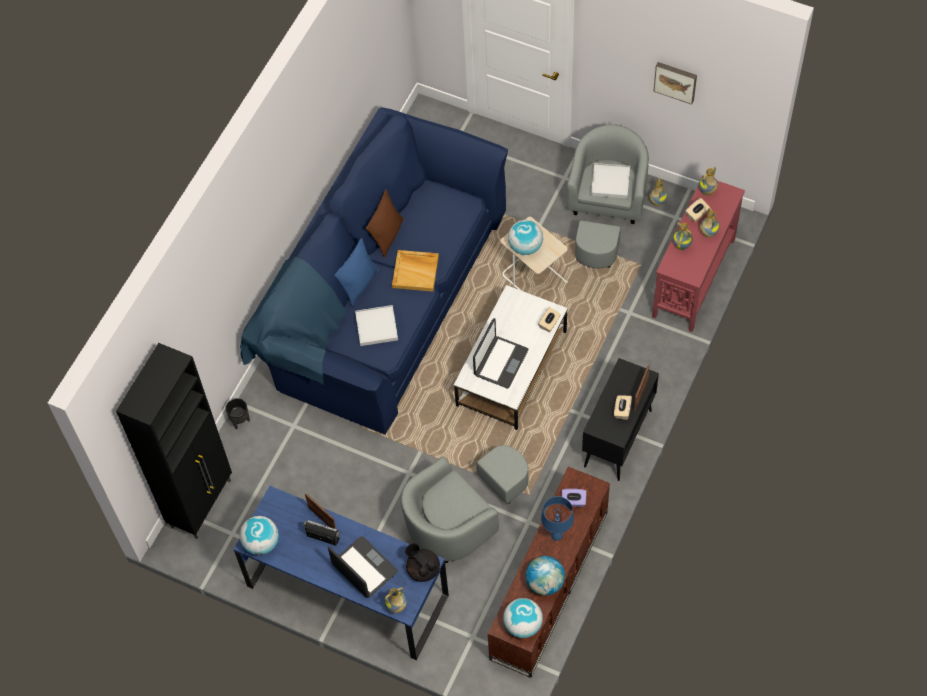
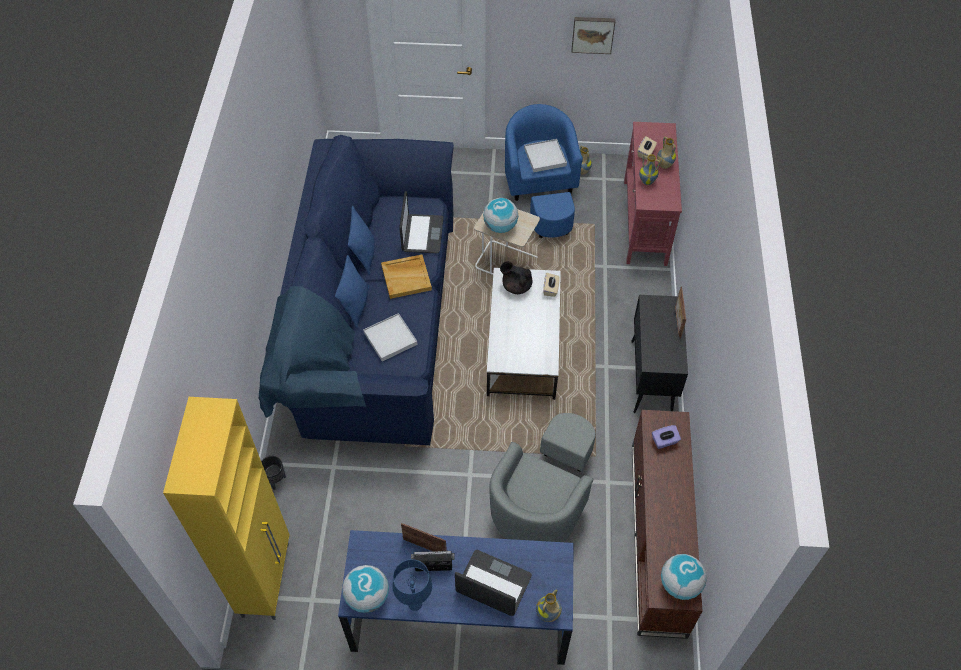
camera: 25 degrees left, 5 degrees down
black cabinet [116,343,232,539] -> yellow cabinet [163,397,290,620]
brown pillow [366,189,404,258] -> blue pillow [348,206,375,275]
black teapot [405,543,440,582] -> black teapot moved to [500,261,532,294]
laptop [473,318,528,388] -> laptop moved to [399,191,444,253]
globe [526,556,565,596] -> none
blue table lamp [541,496,574,541] -> blue table lamp moved to [393,559,432,611]
grey armchair [567,124,649,268] -> blue armchair [505,104,583,238]
beige tissue box [614,395,632,420] -> none
vase [699,167,718,196] -> none

